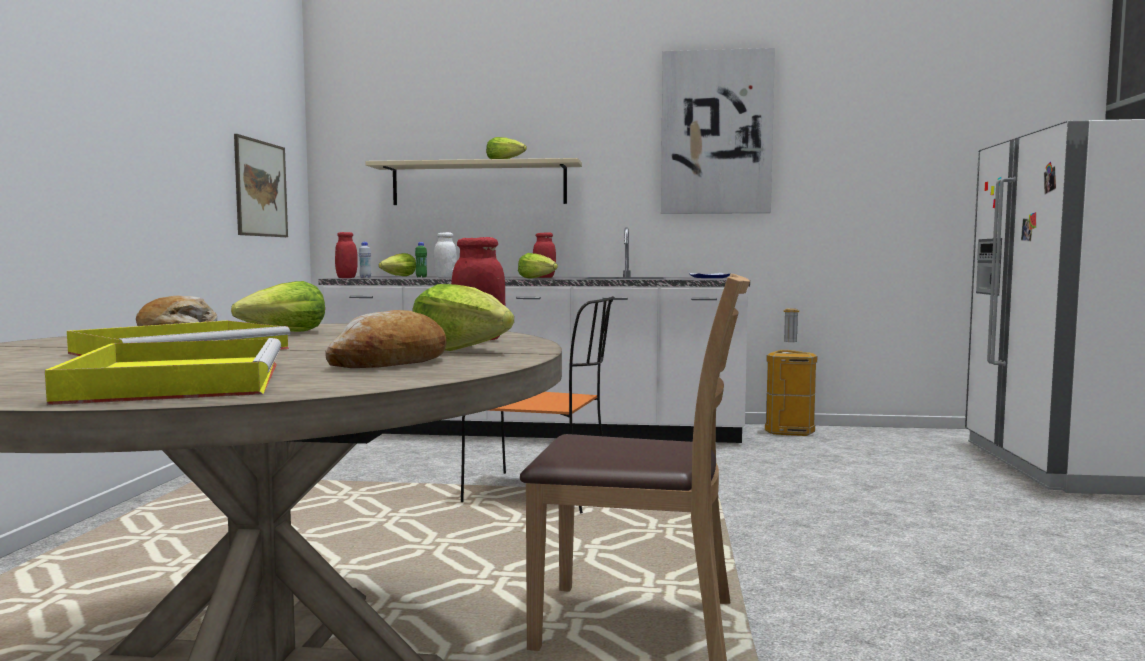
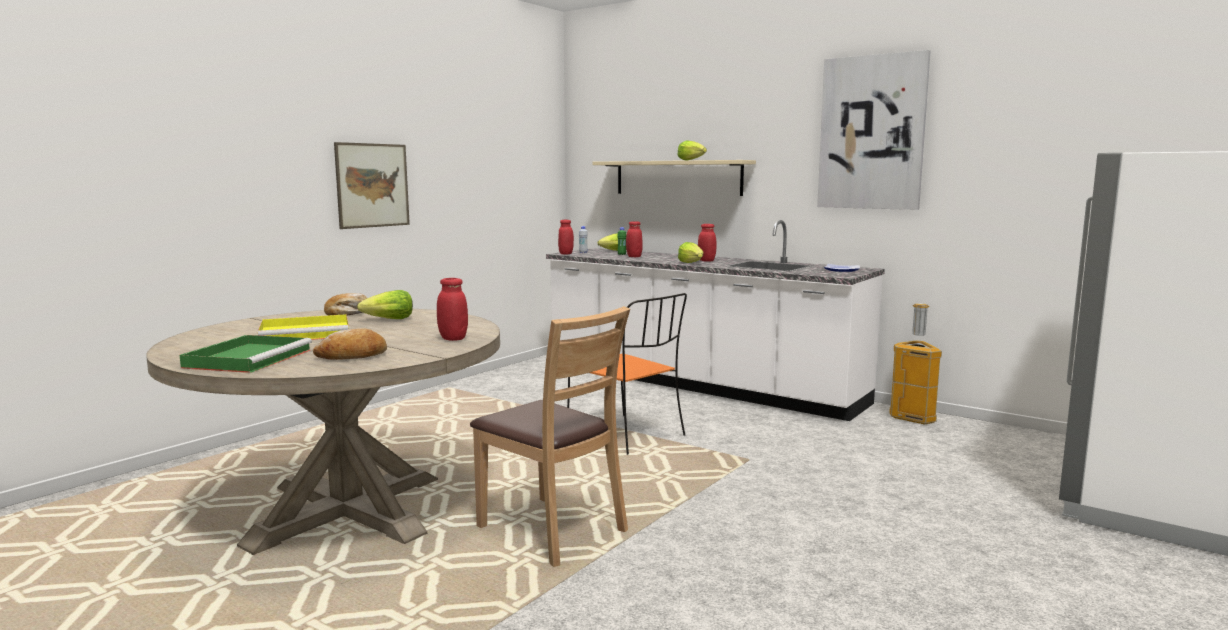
camera: 30 degrees right, 5 degrees up
yellow tray [45,338,281,405] -> green tray [180,335,312,373]
picture [234,134,288,237] -> picture moved to [334,142,410,229]
lettuce [413,284,514,351] -> none
white jar [434,232,457,278] -> red jar [626,221,643,257]

